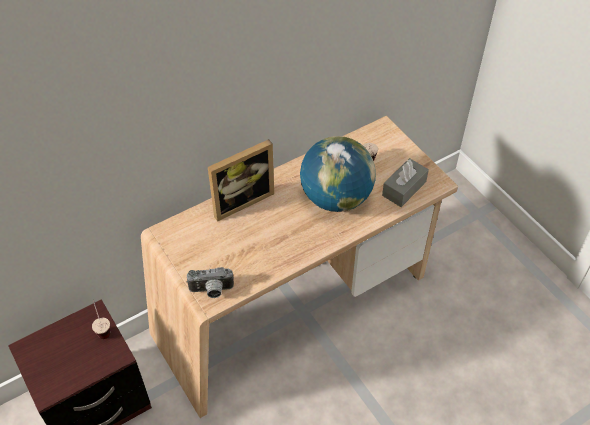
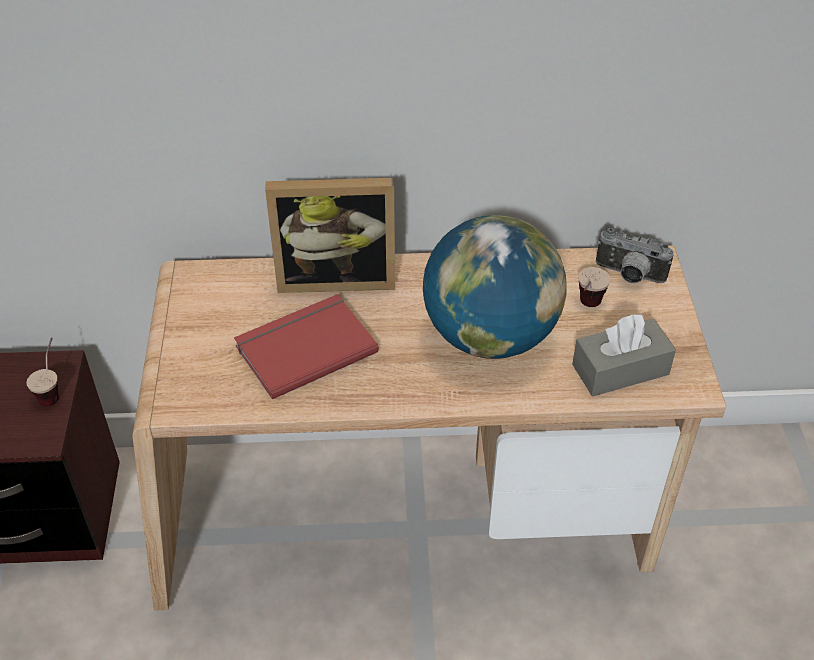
camera: 30 degrees right, 5 degrees down
camera [186,267,234,298] -> camera moved to [596,226,674,283]
none -> red book [234,294,379,400]

